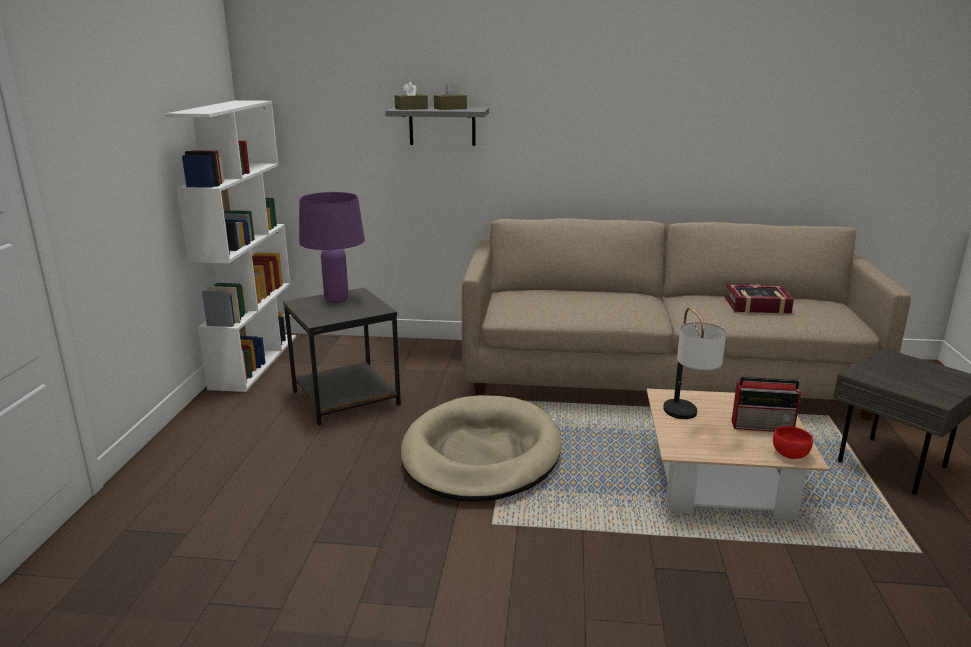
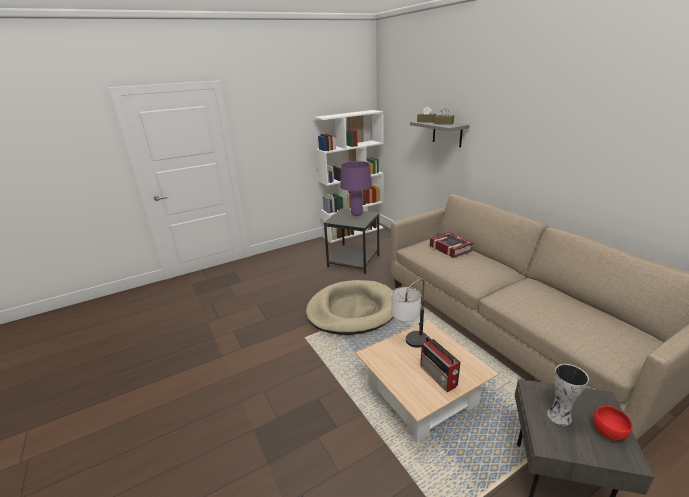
camera: 55 degrees right, 5 degrees up
book [725,284,794,314] -> book moved to [430,232,473,258]
red bowl [773,426,813,459] -> red bowl moved to [593,406,633,441]
none -> vase [547,364,589,426]

